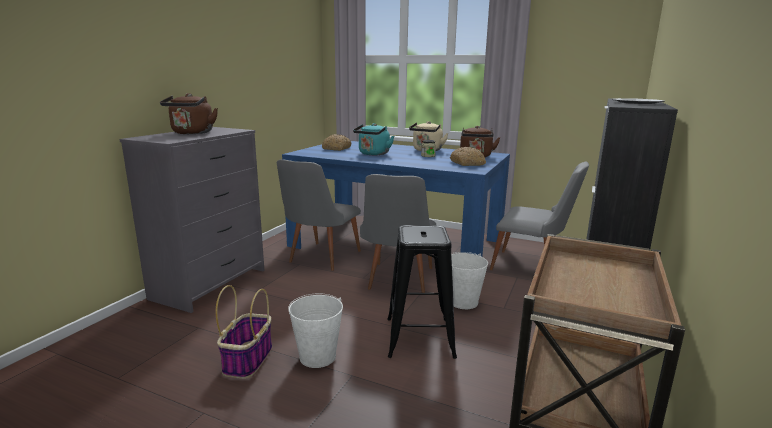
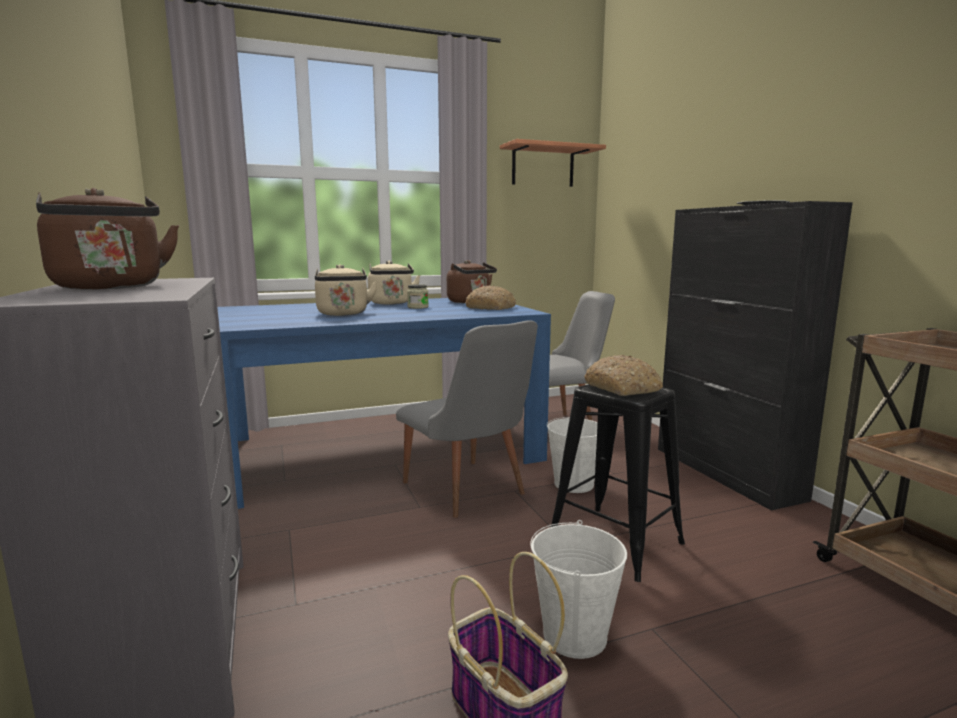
camera: 45 degrees left, 5 degrees down
grey chair [277,159,361,271] -> none
bread [322,134,351,151] -> bread moved to [584,355,663,396]
turquoise kettle [353,123,394,155] -> beige kettle [315,264,378,316]
none -> shelf [500,139,606,187]

